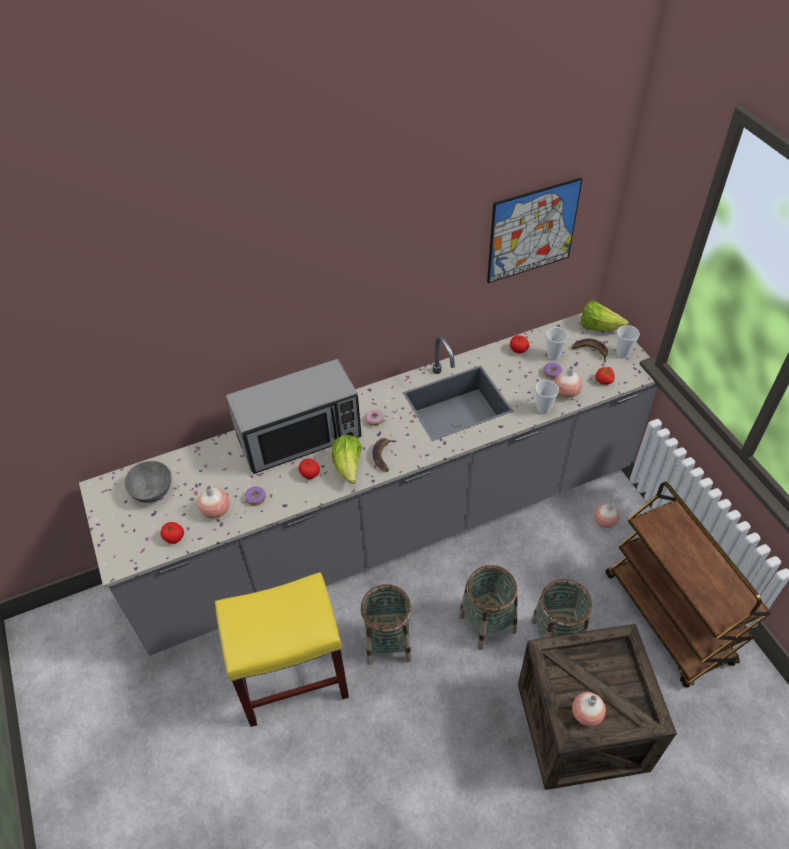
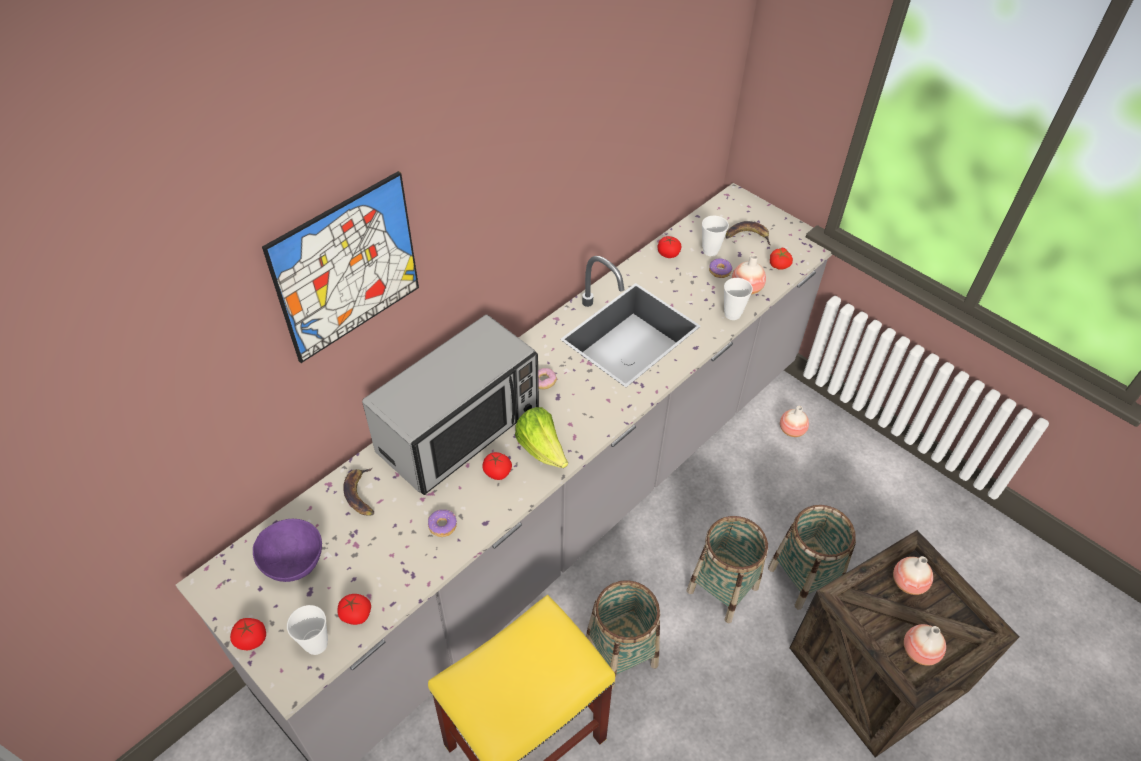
camera: 25 degrees left, 0 degrees up
grey bowl [125,461,172,503] -> purple bowl [253,519,322,582]
vase [198,485,229,518] -> vase moved to [893,556,933,595]
banana [372,438,397,472] -> banana moved to [343,468,374,515]
picture [487,177,583,283] -> picture moved to [262,171,419,363]
lettuce [581,301,629,331] -> none
brown cart [606,481,771,688] -> none
cup [616,325,640,358] -> cup moved to [287,605,328,655]
none -> tomato [230,618,266,650]

